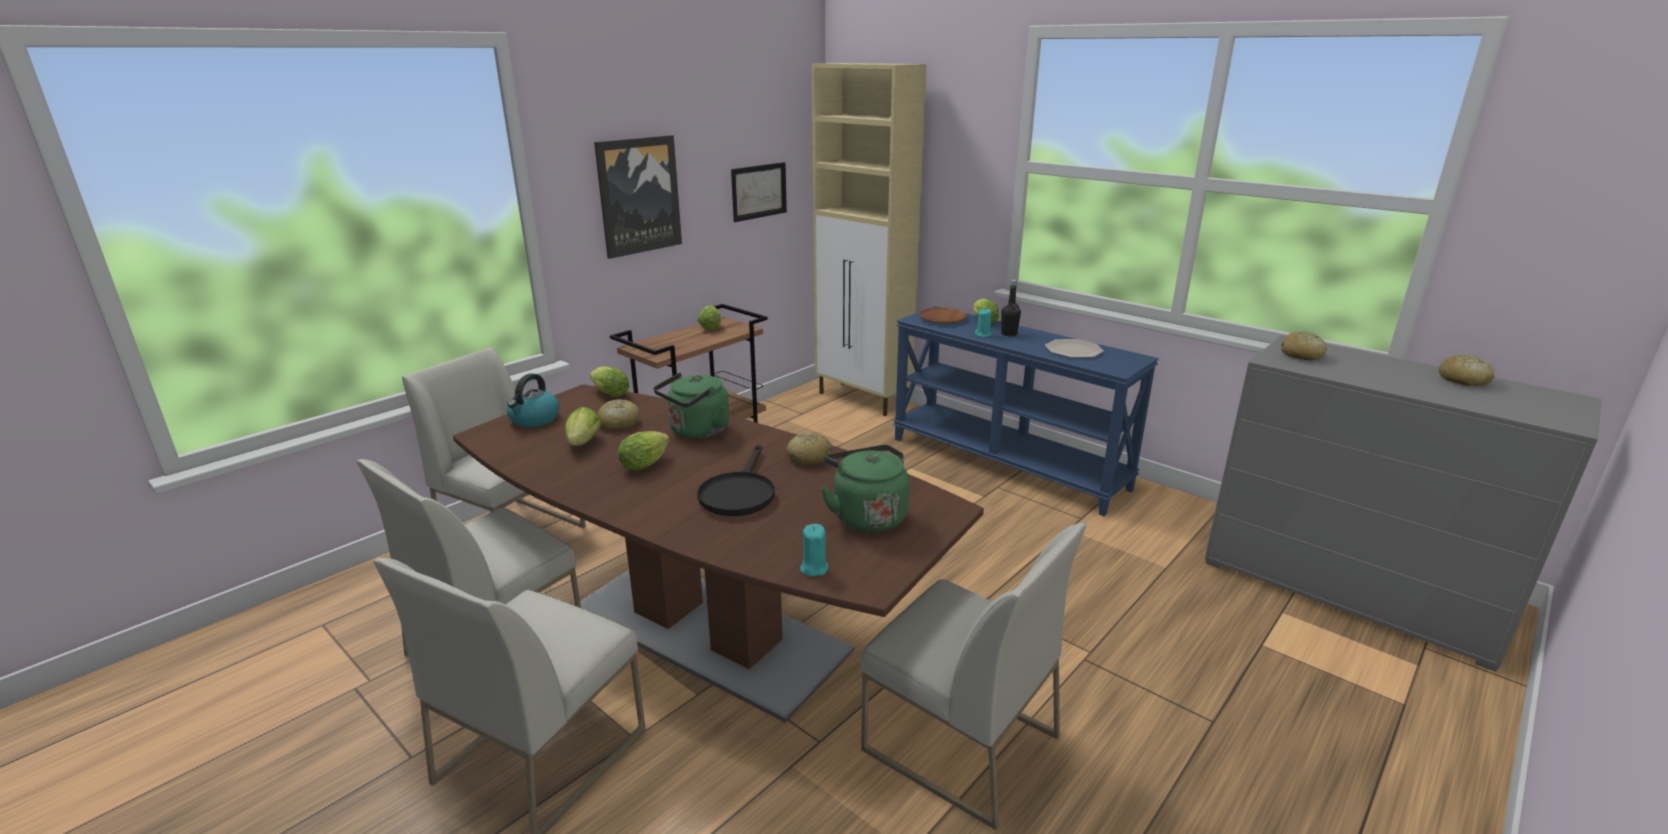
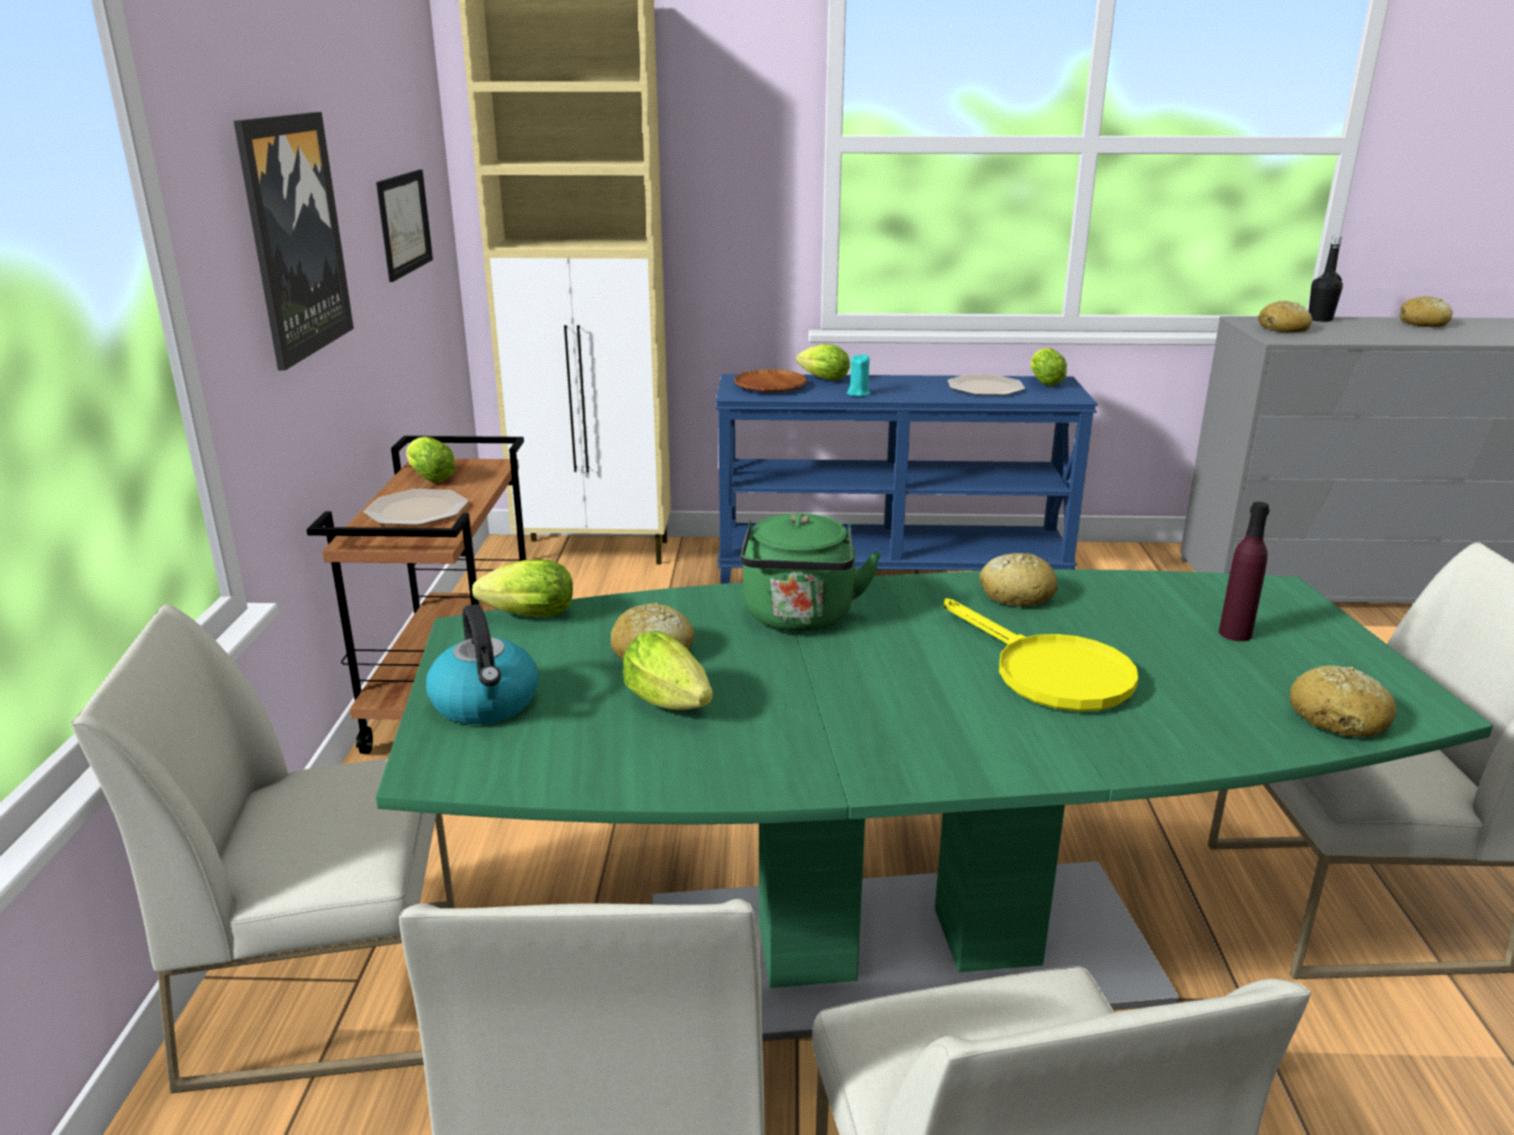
camera: 40 degrees left, 0 degrees up
brown dining table [453,384,984,723] -> green dining table [376,569,1493,1041]
lettuce [618,431,669,470] -> lettuce moved to [1031,348,1067,386]
black frying pan [697,444,775,516] -> yellow frying pan [944,598,1138,711]
turquoise candle [800,524,828,577] -> bread [1290,666,1396,737]
green kettle [821,445,909,532] -> purple bottle [1219,502,1270,641]
black bottle [1001,279,1021,336] -> black bottle moved to [1309,236,1343,322]
none -> plate [363,489,469,526]

